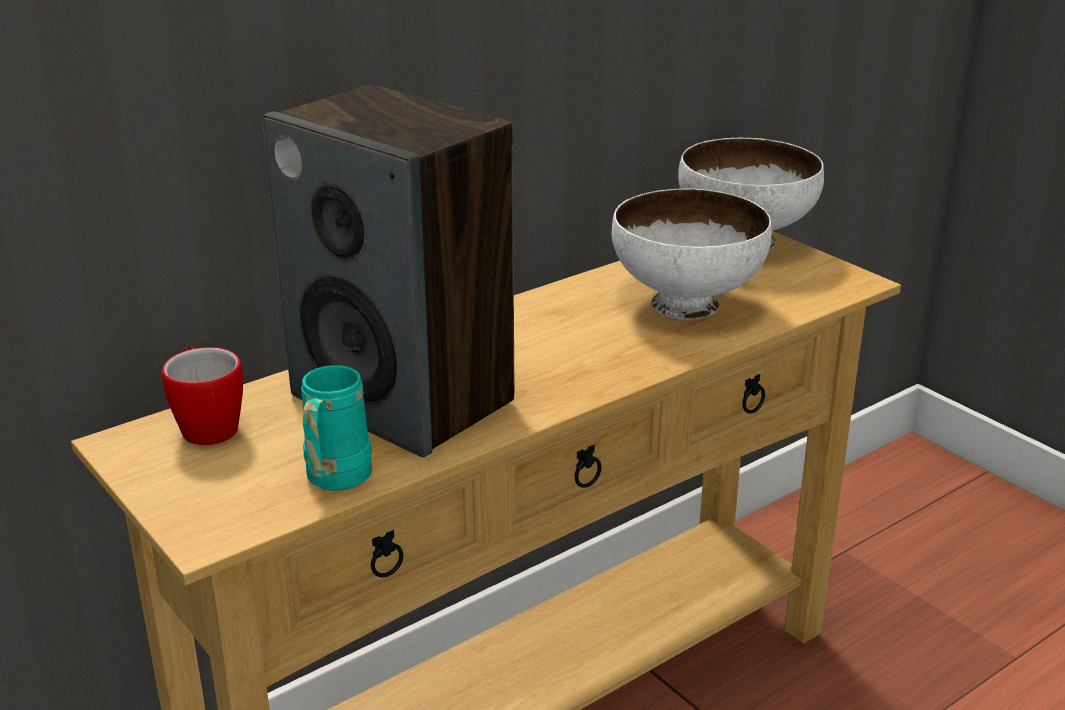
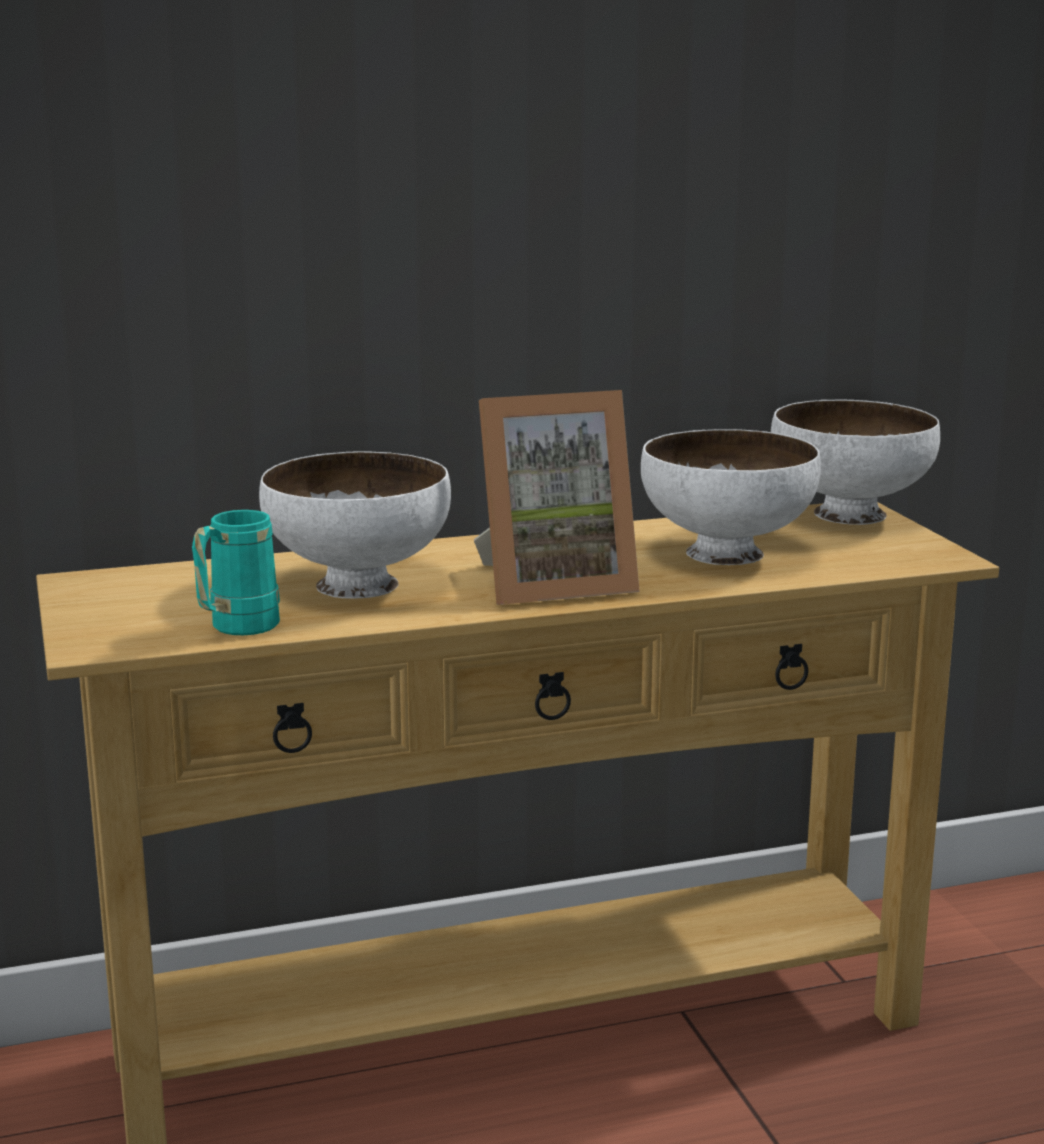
camera: 20 degrees right, 10 degrees down
mug [162,345,243,445] -> none
speaker [263,85,514,457] -> white bowl [259,451,451,599]
none -> picture frame [474,390,640,605]

